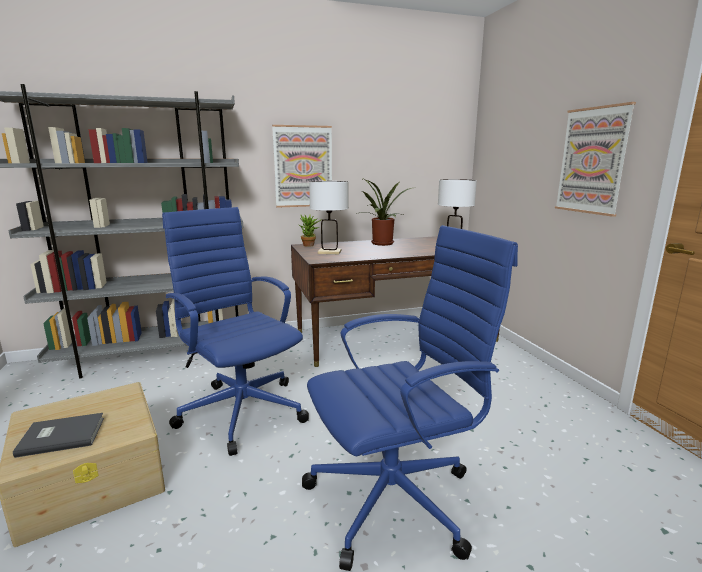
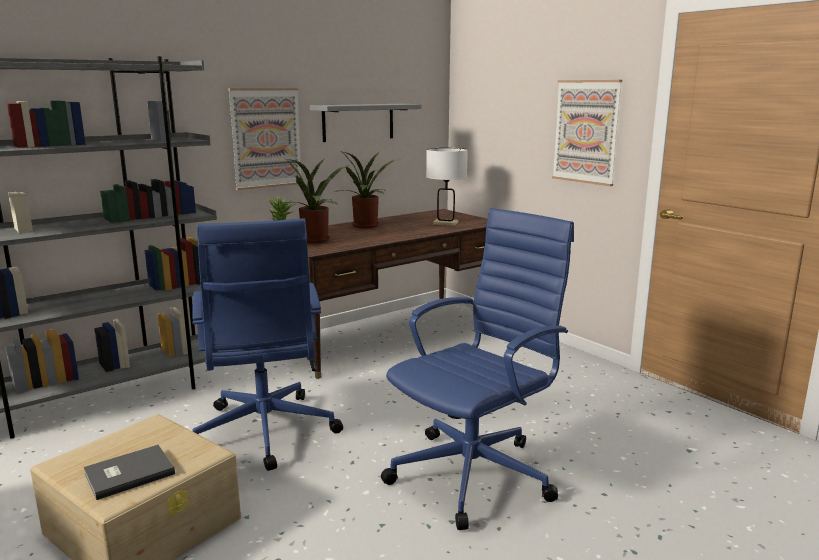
camera: 20 degrees left, 0 degrees up
blue office chair [162,207,309,456] -> blue office chair turned 135 degrees counterclockwise [192,218,343,471]
white table lamp [309,181,349,254] -> potted plant [278,158,350,243]
none -> grey shelf [310,104,422,142]

